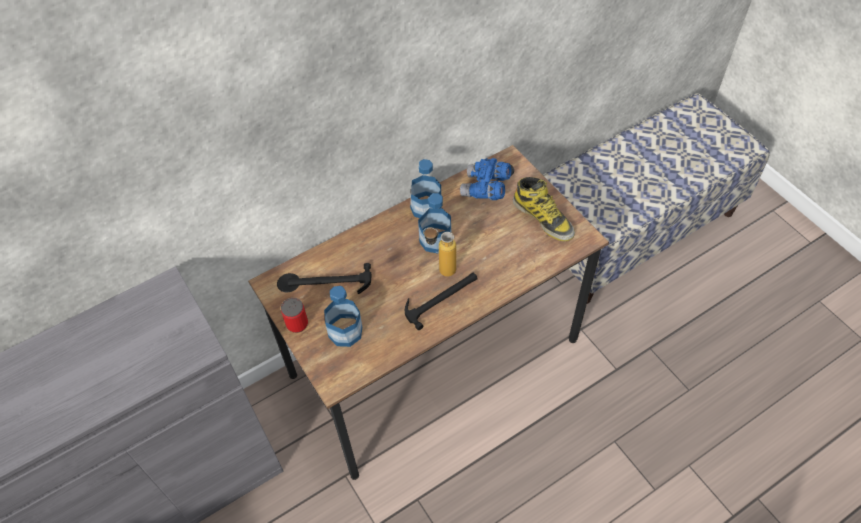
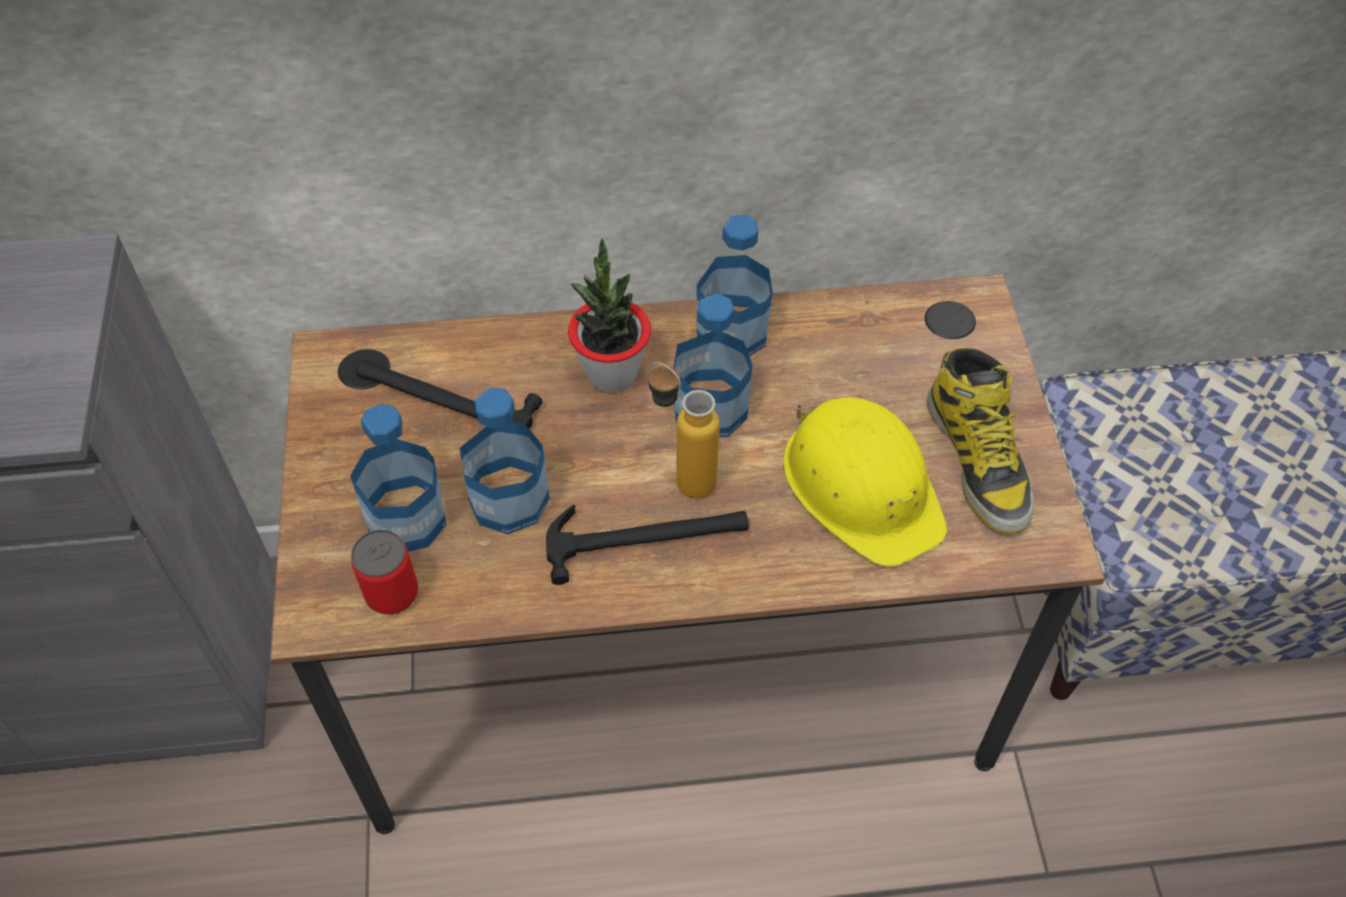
camera: 25 degrees right, 0 degrees up
can [281,298,308,333] -> can moved to [351,530,418,615]
blue binoculars [460,158,512,200] -> none
none -> bottle [460,387,550,534]
none -> potted plant [568,238,651,392]
none -> yellow hard hat [783,397,948,567]

